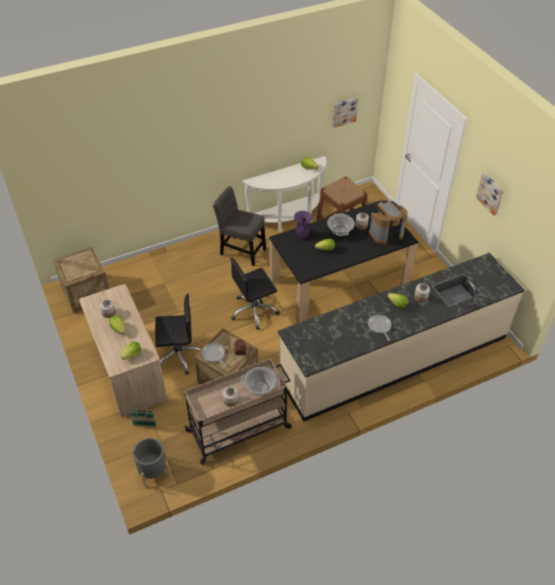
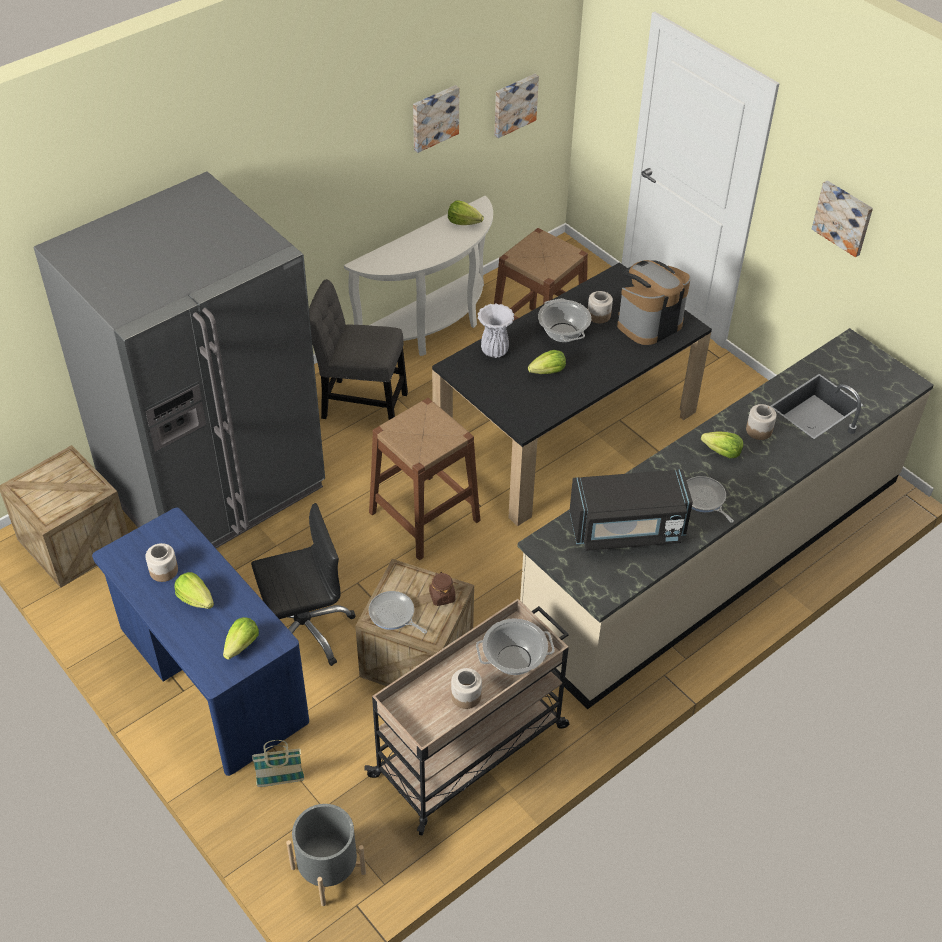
camera: 15 degrees left, 0 degrees up
beige desk [79,284,167,417] -> blue desk [92,507,309,776]
black office chair [230,258,280,330] -> brown stool [369,398,481,560]
purple vase [294,210,313,238] -> white vase [478,304,514,358]
none -> grey fridge [34,172,325,548]
none -> picture [413,85,459,153]
none -> black microwave [570,469,693,551]

